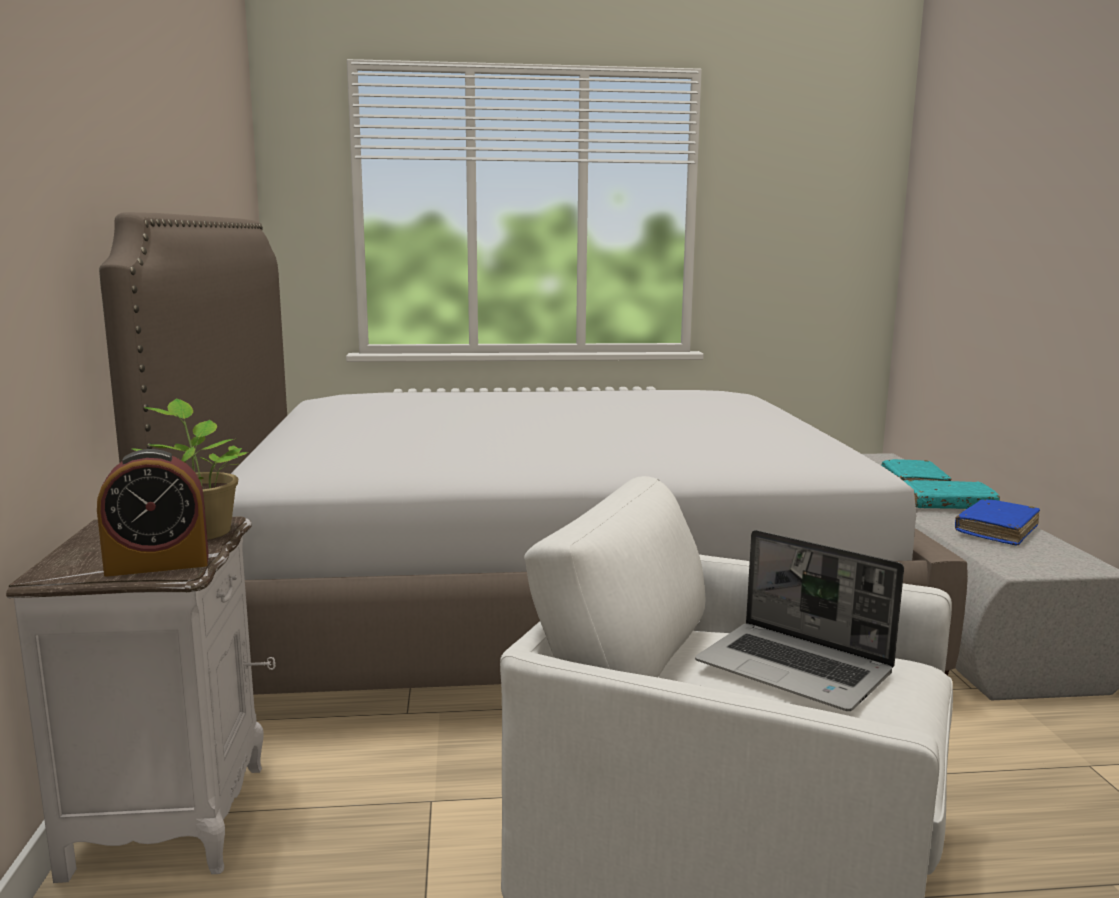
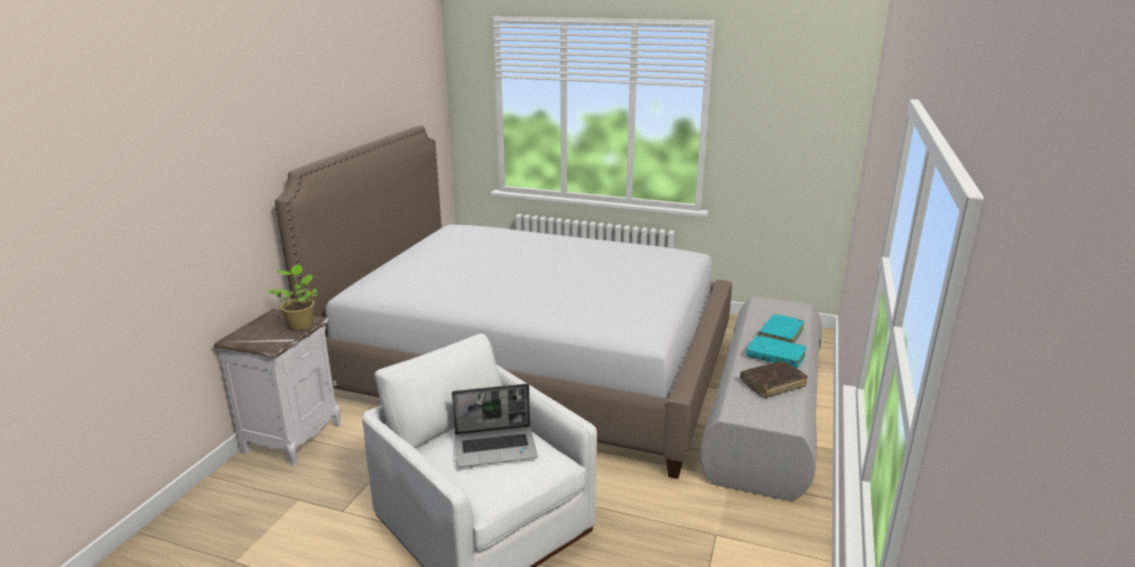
camera: 25 degrees right, 10 degrees up
alarm clock [97,449,209,577] -> none
laptop [695,530,904,711] -> laptop turned 75 degrees counterclockwise [452,384,538,467]
blue book [955,499,1040,545] -> brown book [740,361,808,398]

